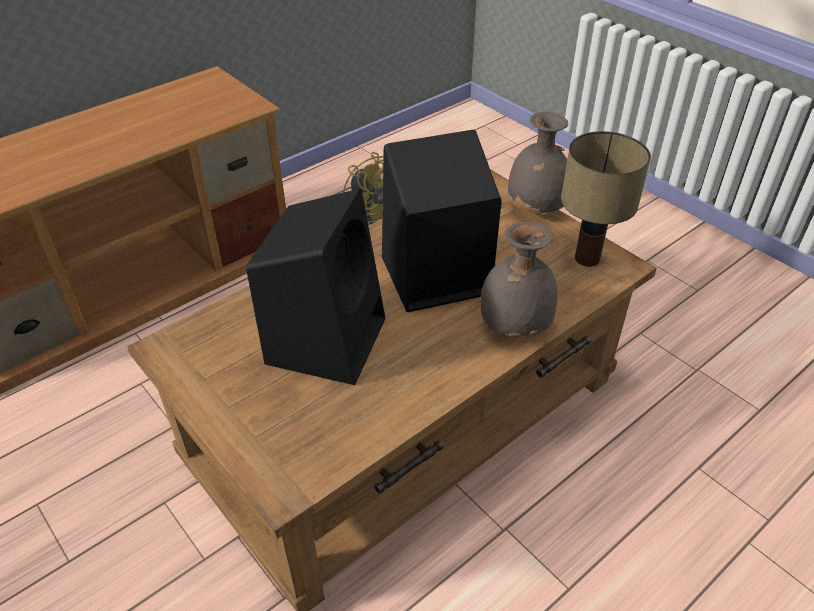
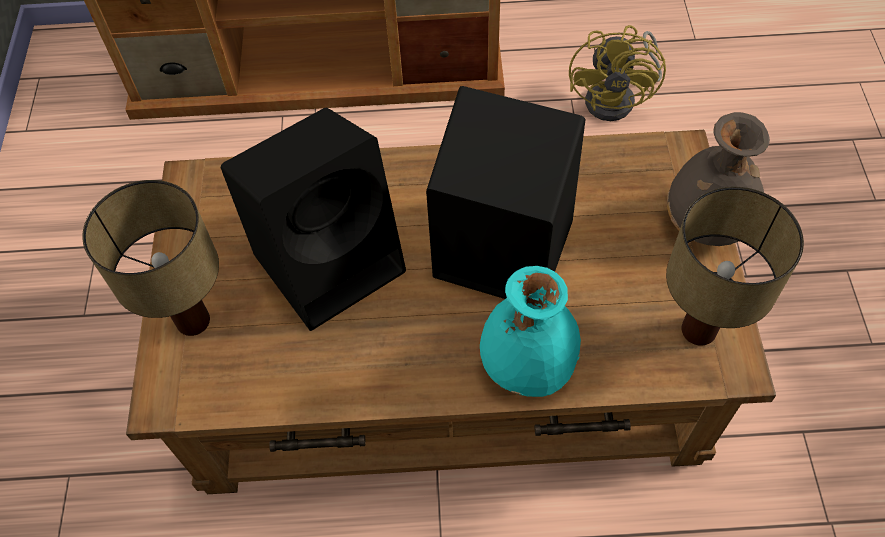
camera: 40 degrees right, 15 degrees up
grey vase [481,221,557,336] -> turquoise vase [480,266,581,397]
none -> table lamp [82,180,219,336]

